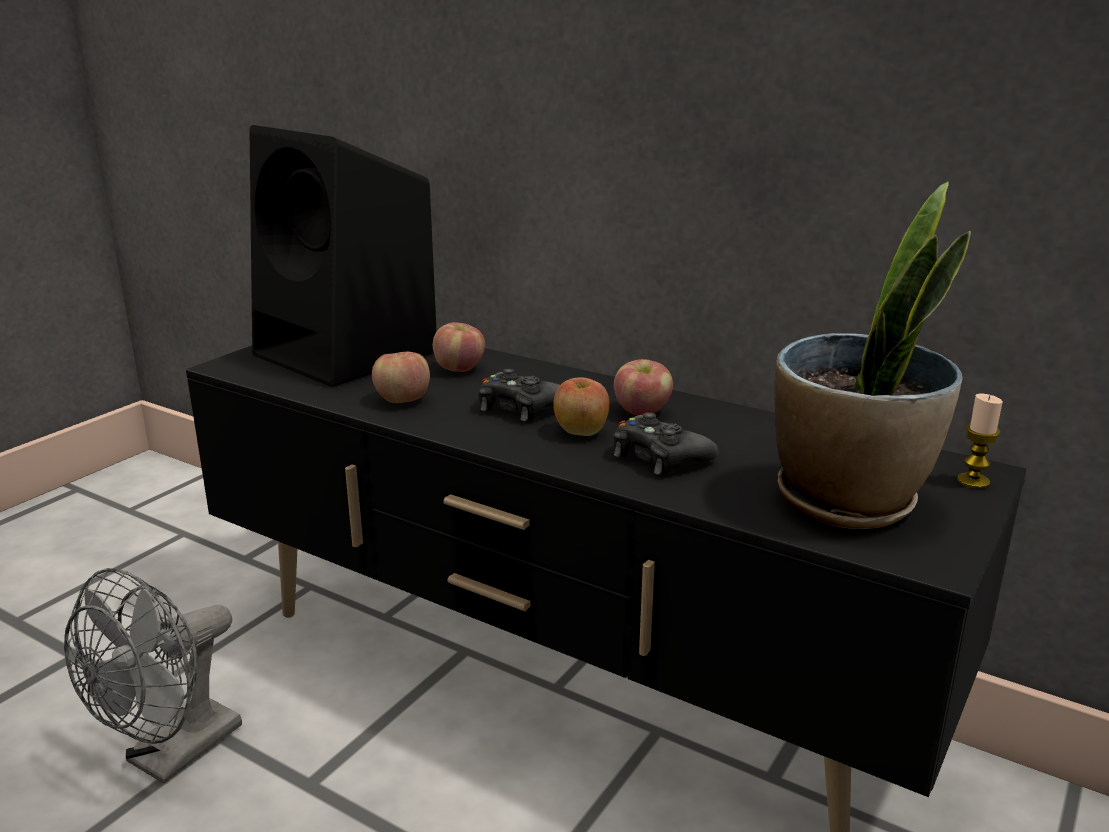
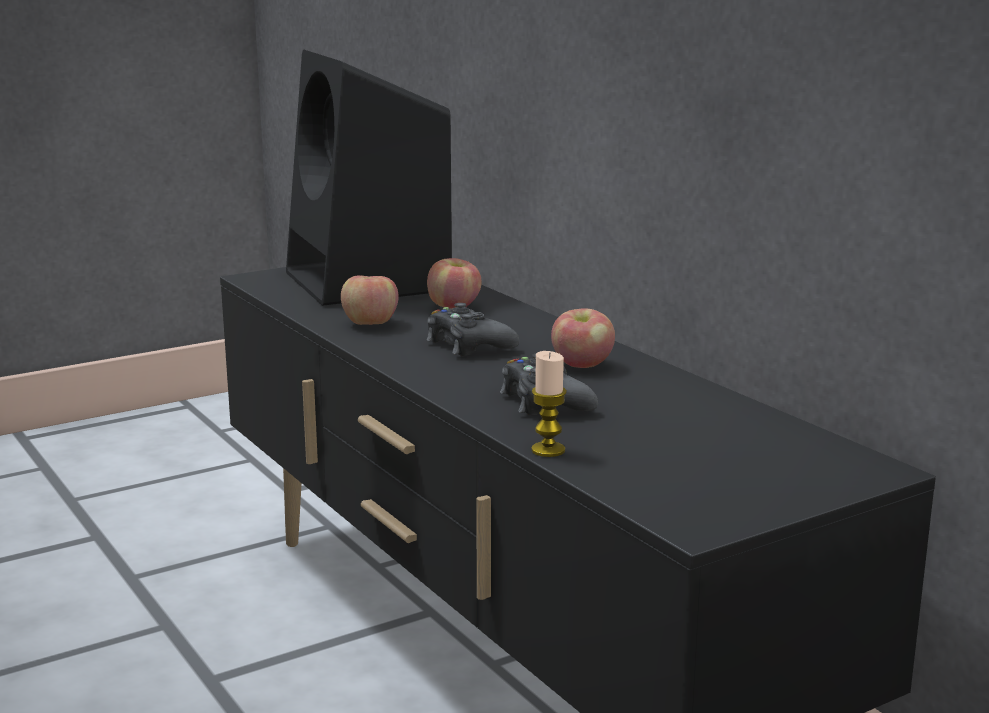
camera: 25 degrees right, 5 degrees down
grey fan [64,568,242,784] -> none
apple [553,377,610,436] -> none
potted plant [774,181,971,529] -> none
candle [957,394,1003,489] -> candle moved to [531,351,567,457]

